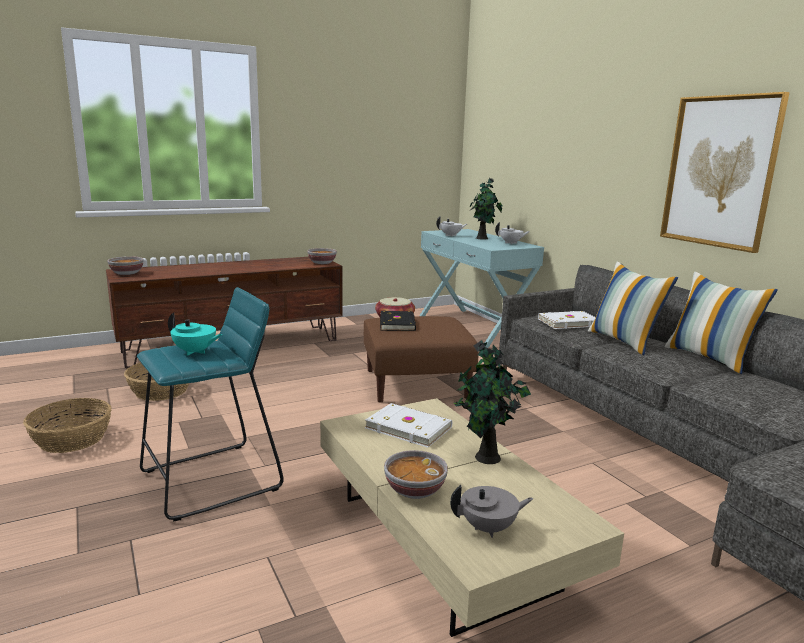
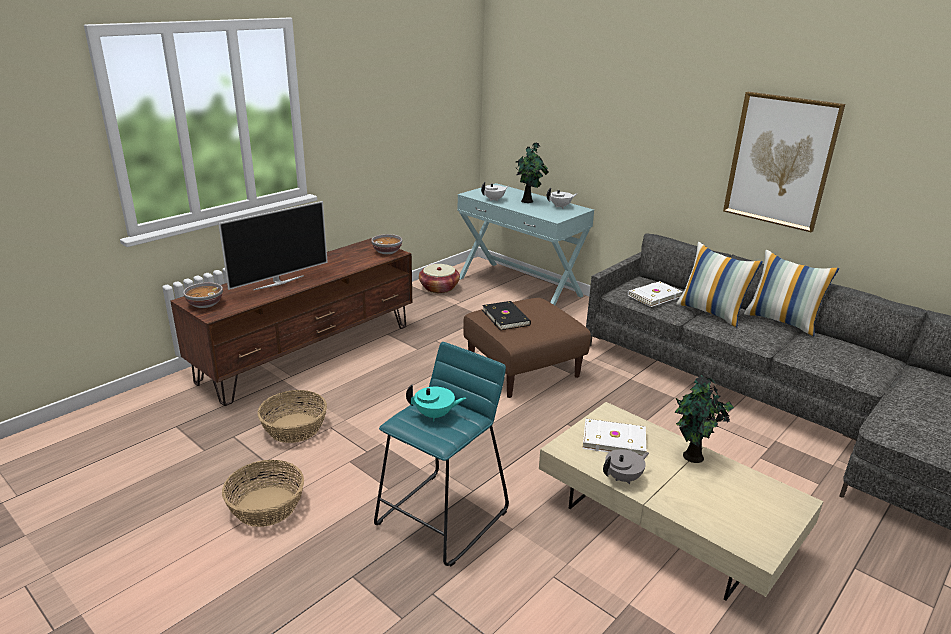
camera: 20 degrees left, 10 degrees up
bowl [384,450,448,499] -> none
grey teapot [450,485,533,538] -> grey teapot moved to [603,449,649,484]
none -> television [218,201,328,290]

